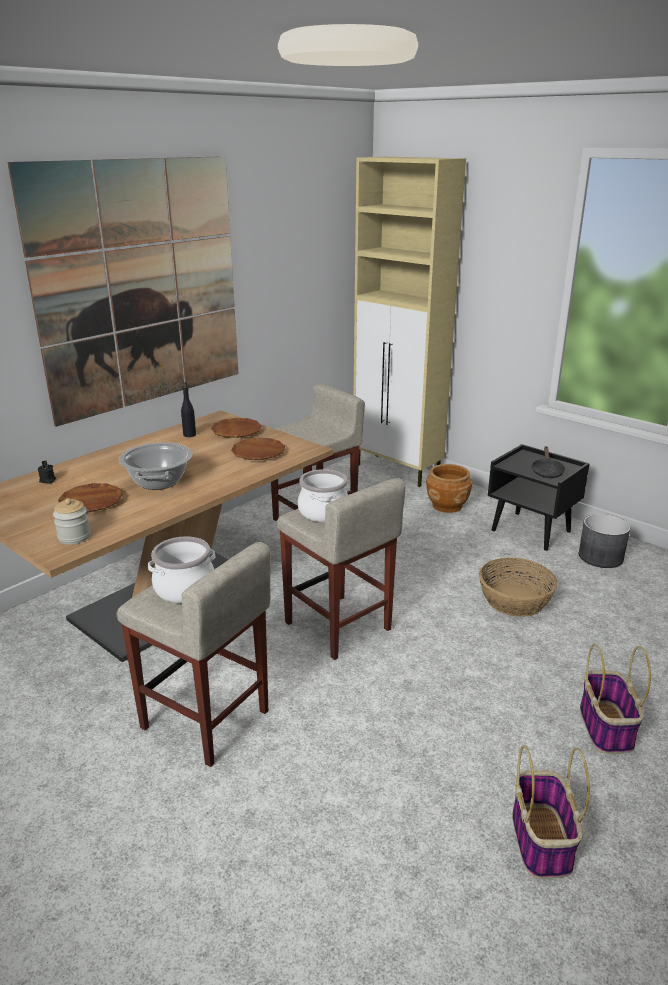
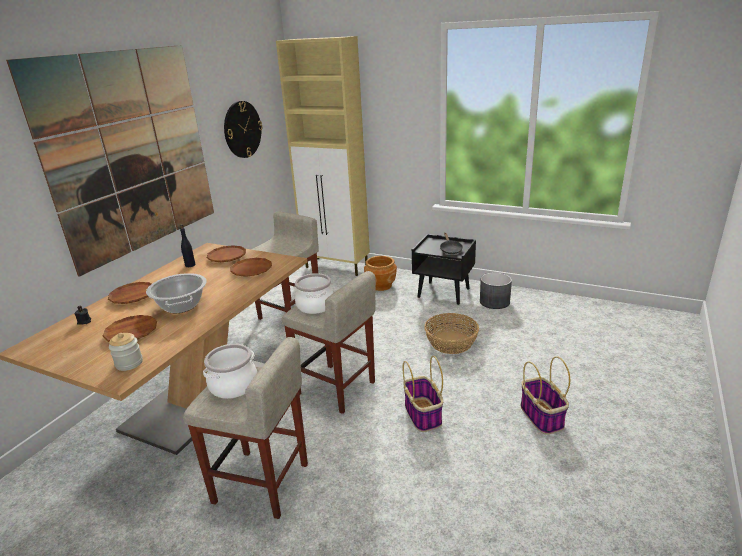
camera: 15 degrees left, 0 degrees up
basket [512,745,590,879] -> basket moved to [403,356,443,432]
none -> brown plate [108,282,151,304]
none -> wall clock [224,101,263,158]

